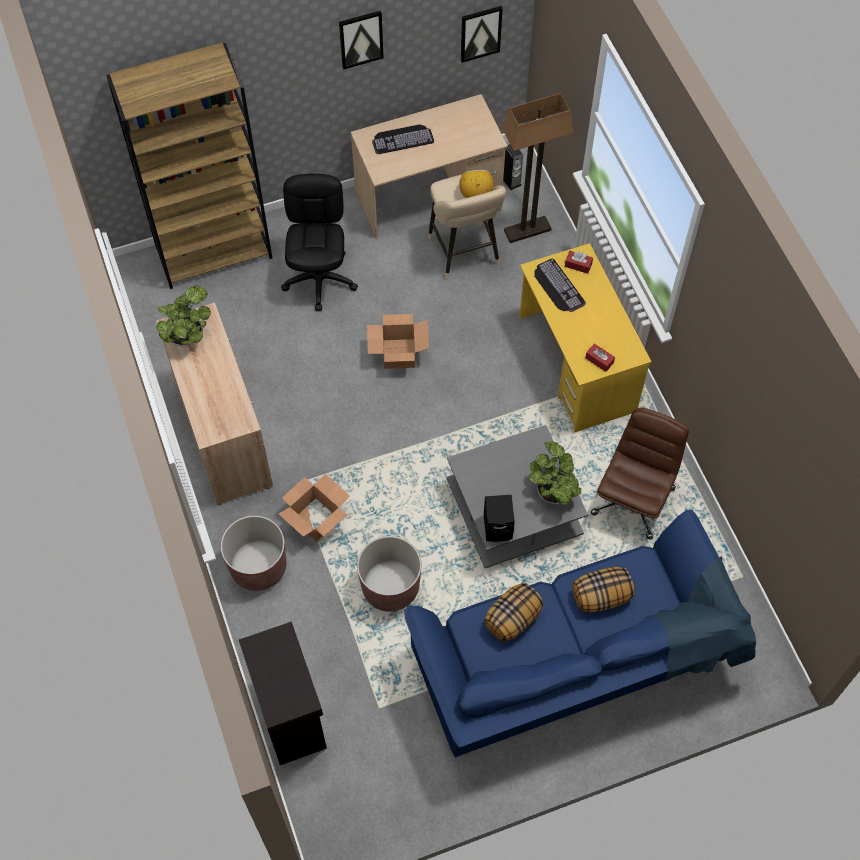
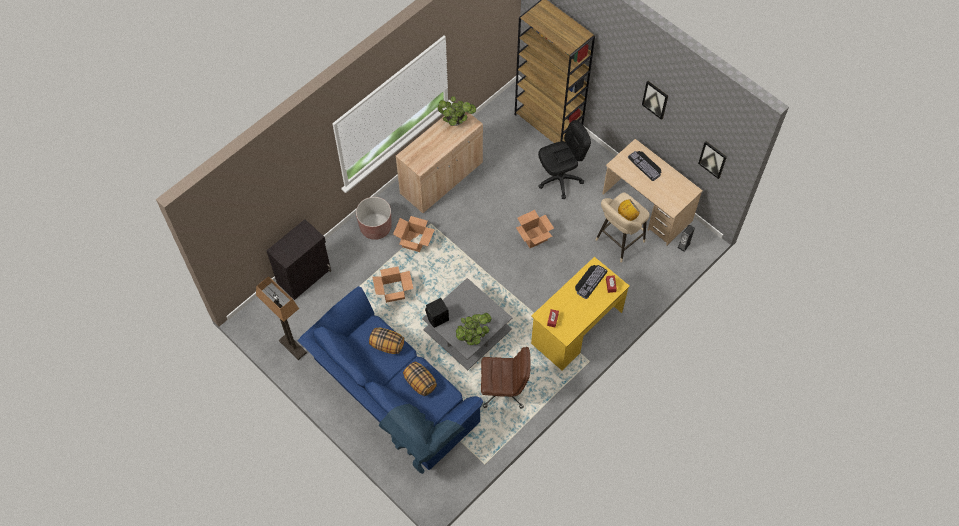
camera: 65 degrees right, 0 degrees up
brown planter [357,536,421,612] -> cardboard box [372,267,413,303]
floor lamp [502,93,574,243] -> floor lamp moved to [256,276,307,360]

